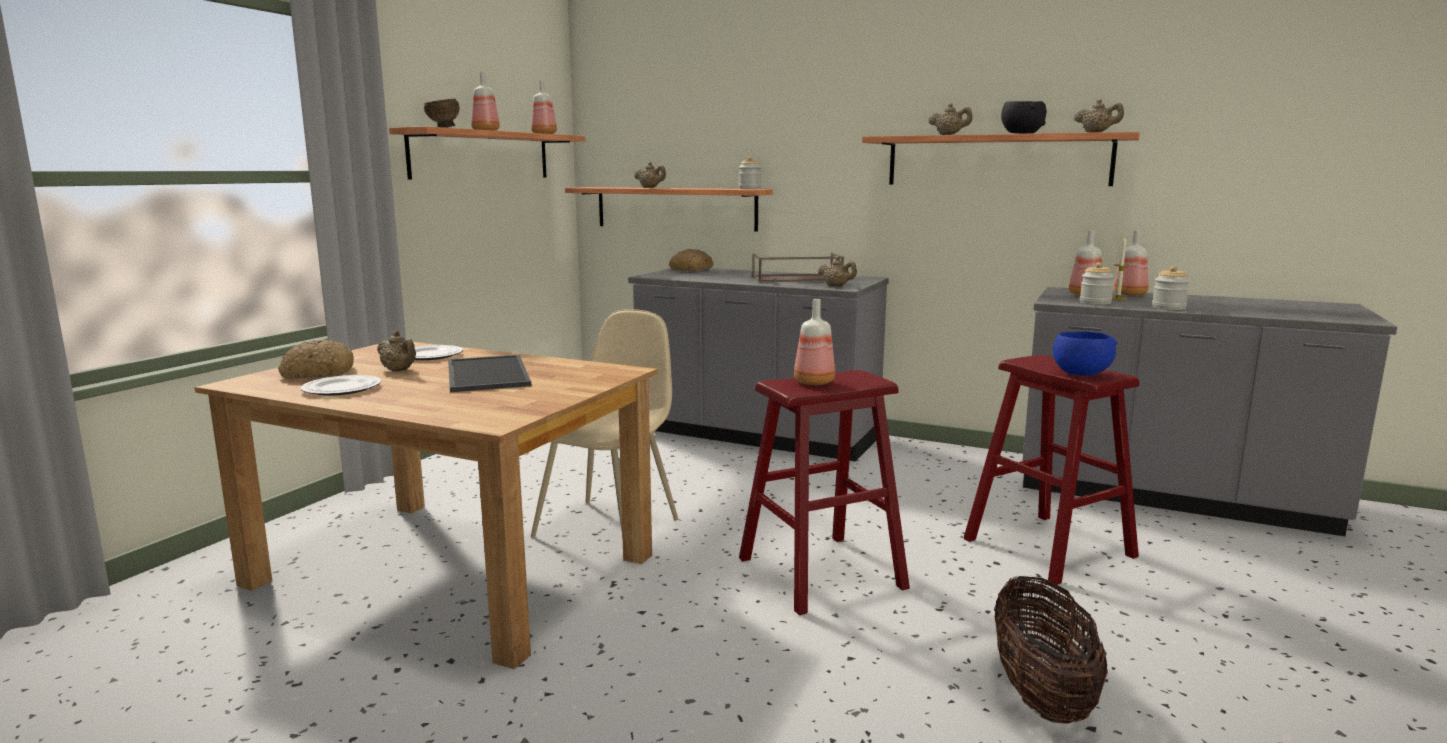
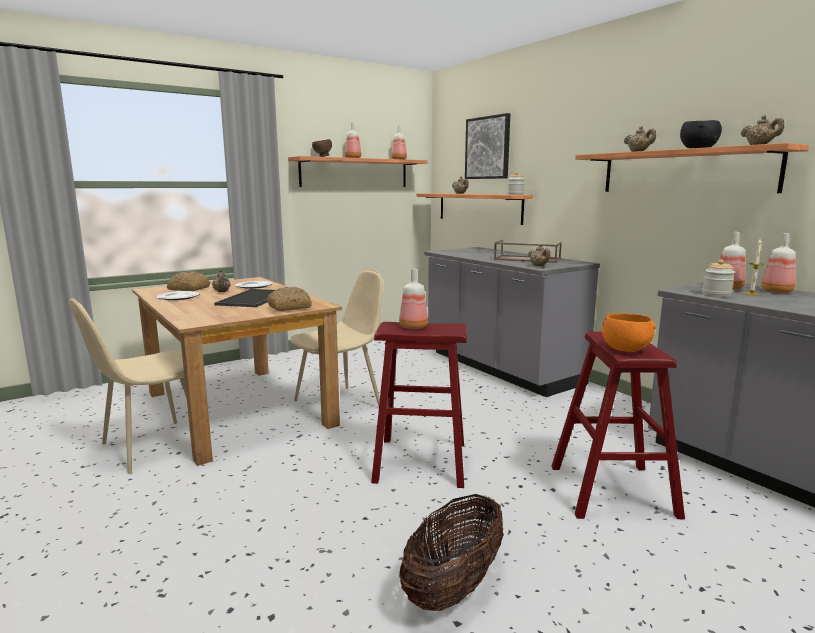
camera: 30 degrees right, 0 degrees up
bread [669,249,713,272] -> bread moved to [267,287,312,311]
blue bowl [1053,331,1117,376] -> orange bowl [602,313,656,352]
jar [1152,266,1190,310] -> none
none -> beige chair [68,298,187,474]
none -> picture [465,113,510,179]

